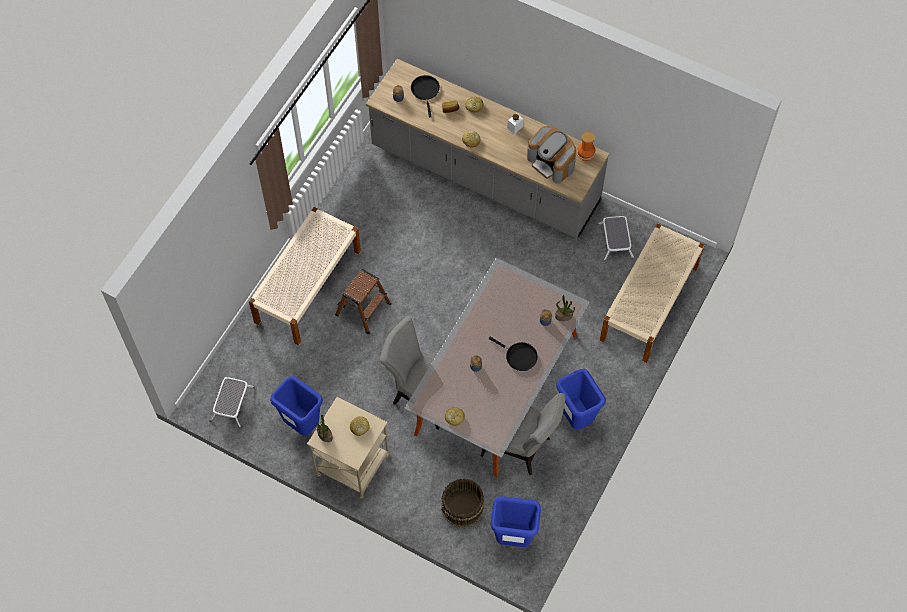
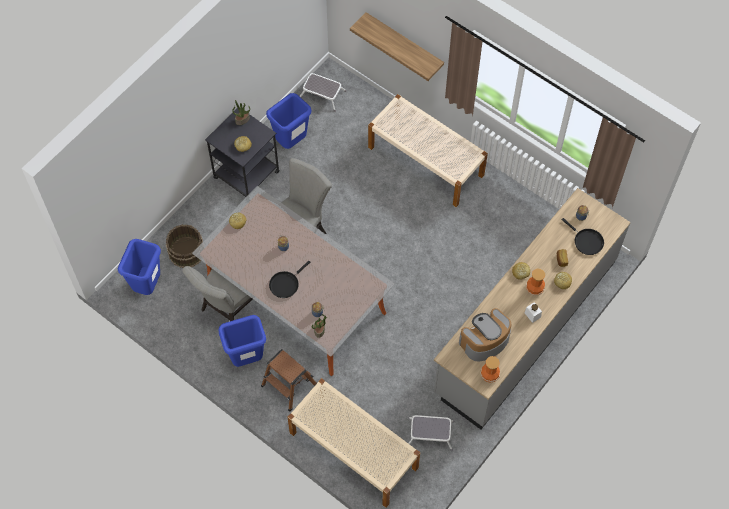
camera: 100 degrees right, 0 degrees up
beige cart [307,397,390,499] -> black cart [205,108,280,197]
brown step ladder [335,269,391,334] -> brown step ladder moved to [261,349,317,412]
black frying pan [411,75,440,117] -> black frying pan turned 45 degrees clockwise [562,218,604,255]
none -> shelf [350,12,444,81]
none -> vase [526,269,545,295]

